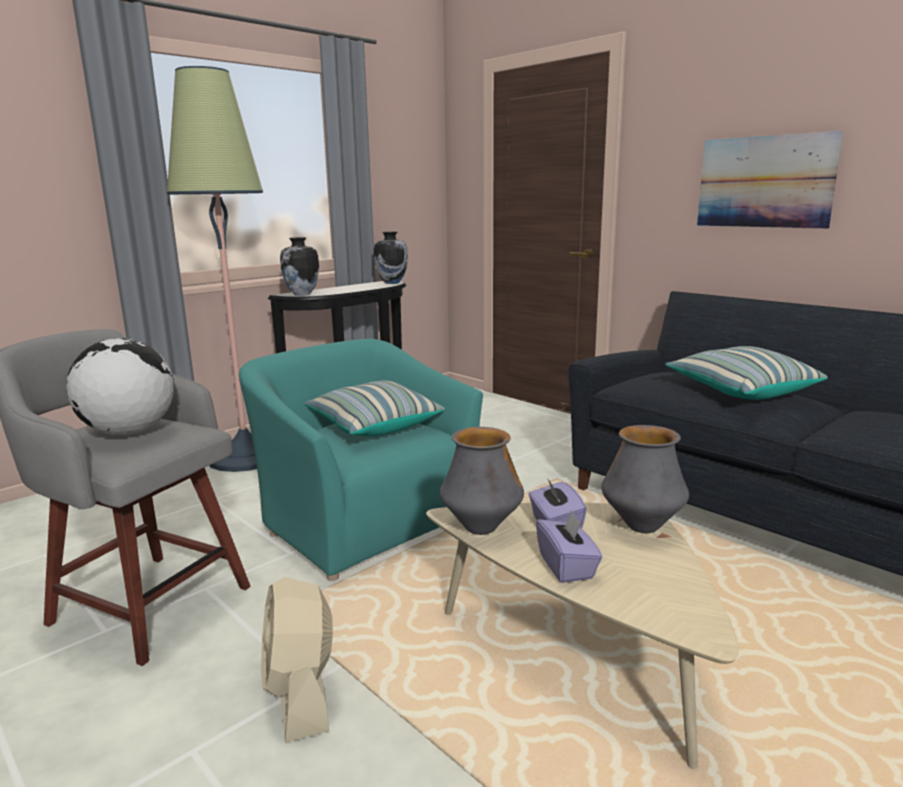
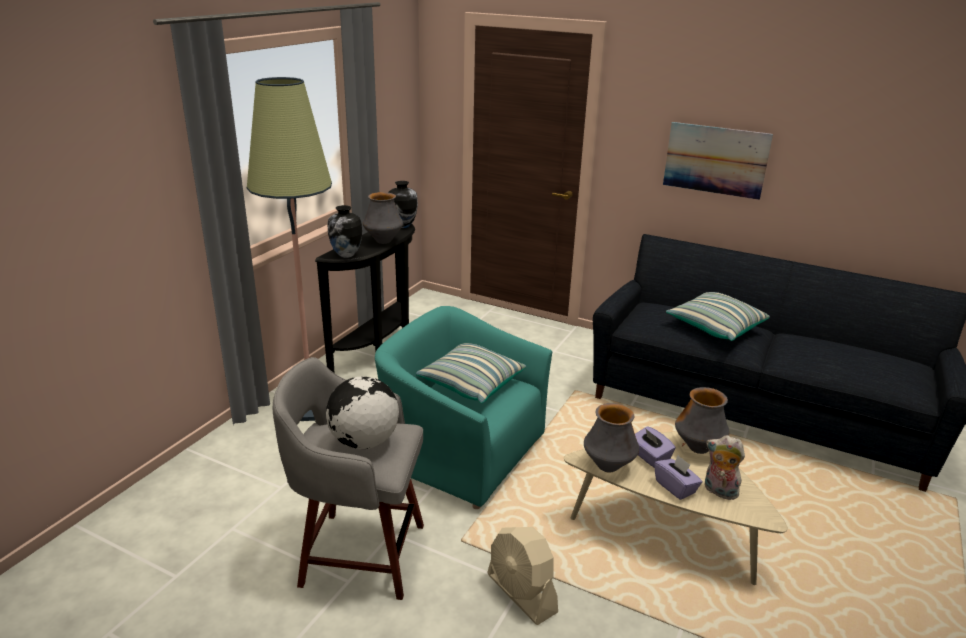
camera: 20 degrees left, 10 degrees up
none -> vase [363,192,403,244]
none -> plush toy [705,435,745,500]

